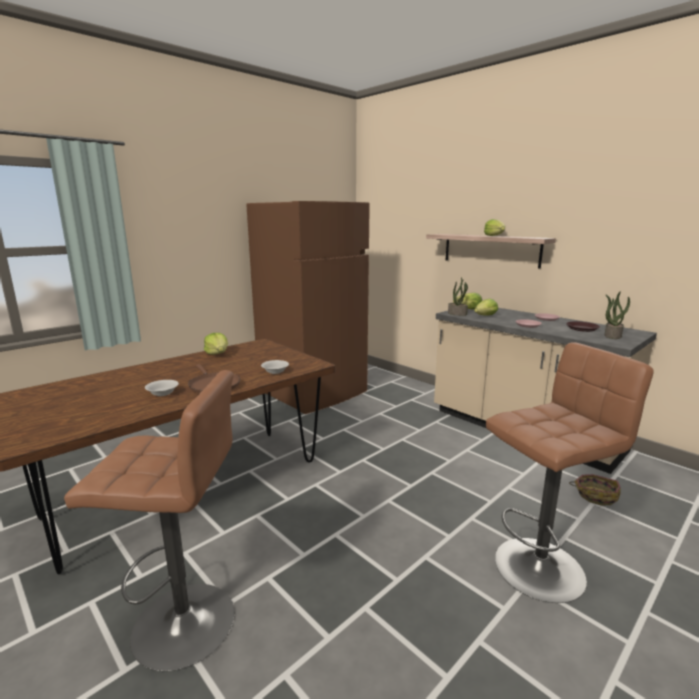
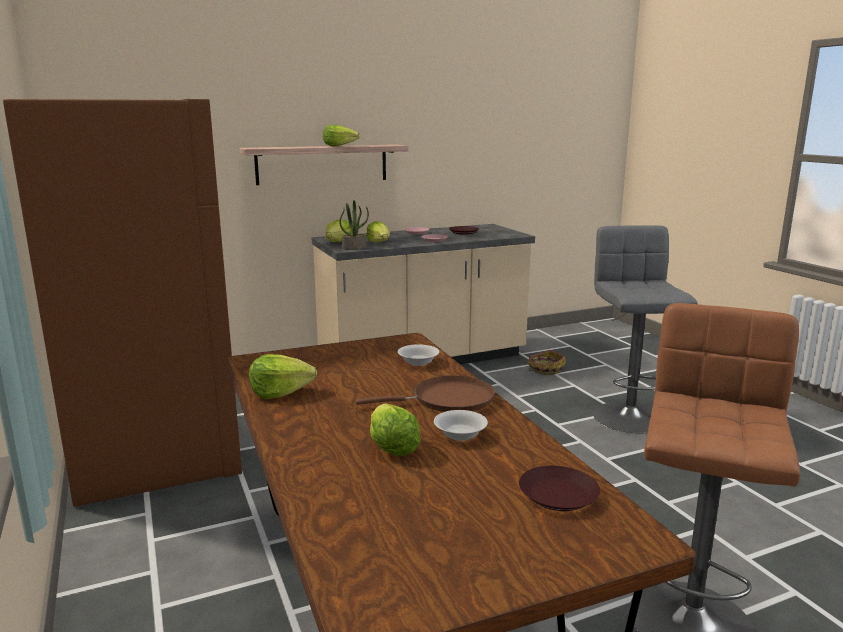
camera: 70 degrees left, 0 degrees up
brown stool [486,342,654,603] -> grey stool [593,225,698,433]
potted plant [604,292,630,339] -> none
none -> lettuce [370,404,421,456]
none -> brown plate [519,466,600,511]

